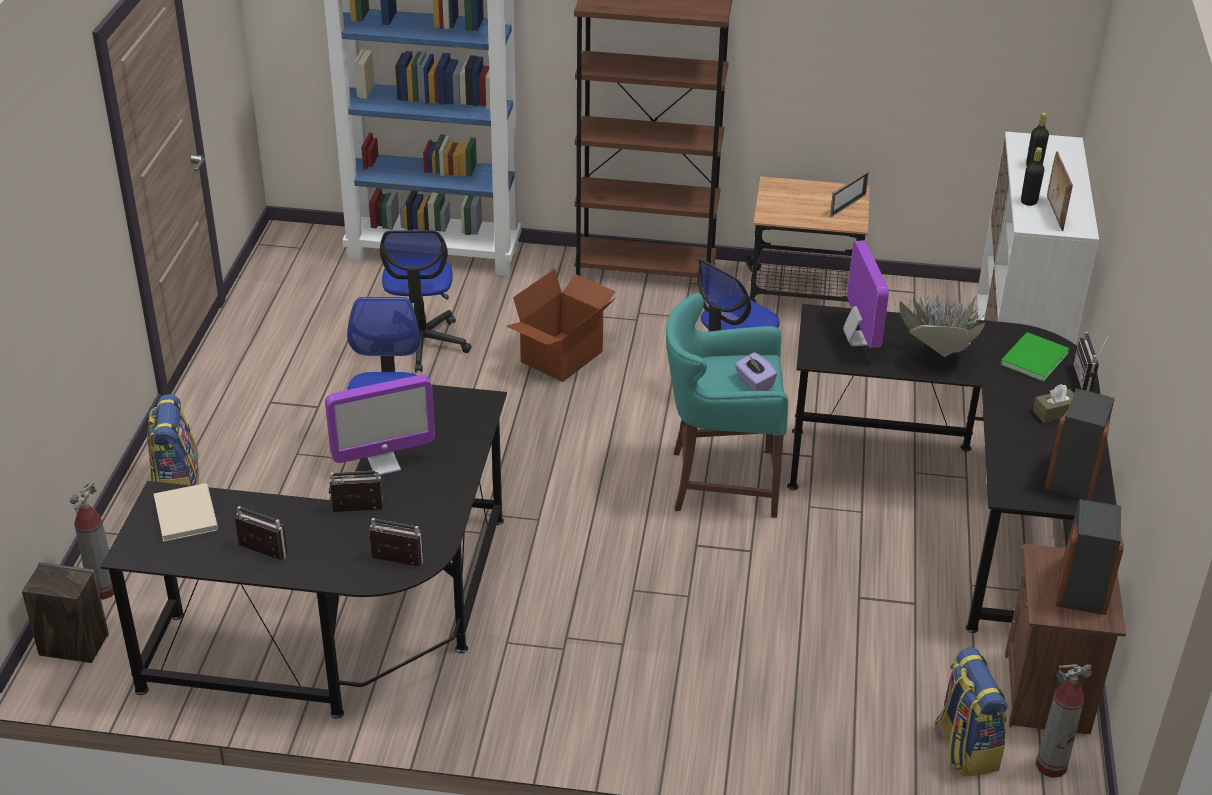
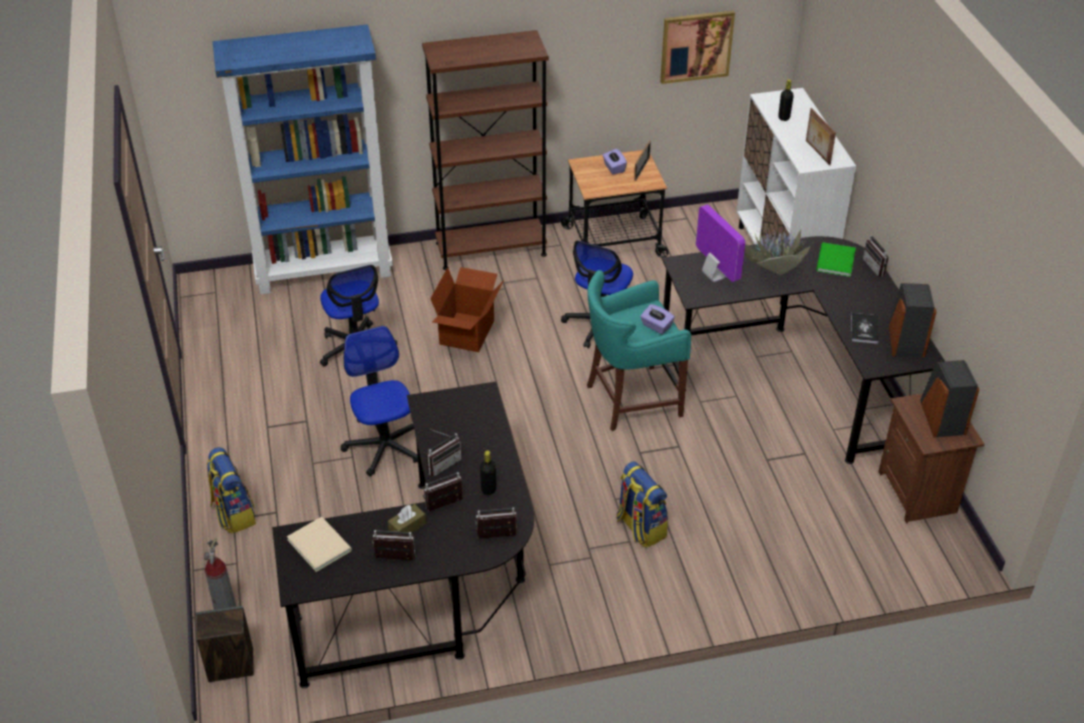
camera: 20 degrees left, 5 degrees up
monitor [325,375,435,475] -> radio [426,429,461,476]
backpack [934,647,1008,777] -> backpack moved to [616,461,668,548]
black bottle [1021,147,1044,206] -> black bottle moved to [480,450,496,495]
brown tissue box [1033,384,1074,423] -> brown tissue box moved to [388,504,426,533]
fire extinguisher [1036,664,1092,778] -> none
none -> purple tissue box [603,149,627,175]
none -> picture [660,11,735,84]
none -> book [851,313,879,344]

